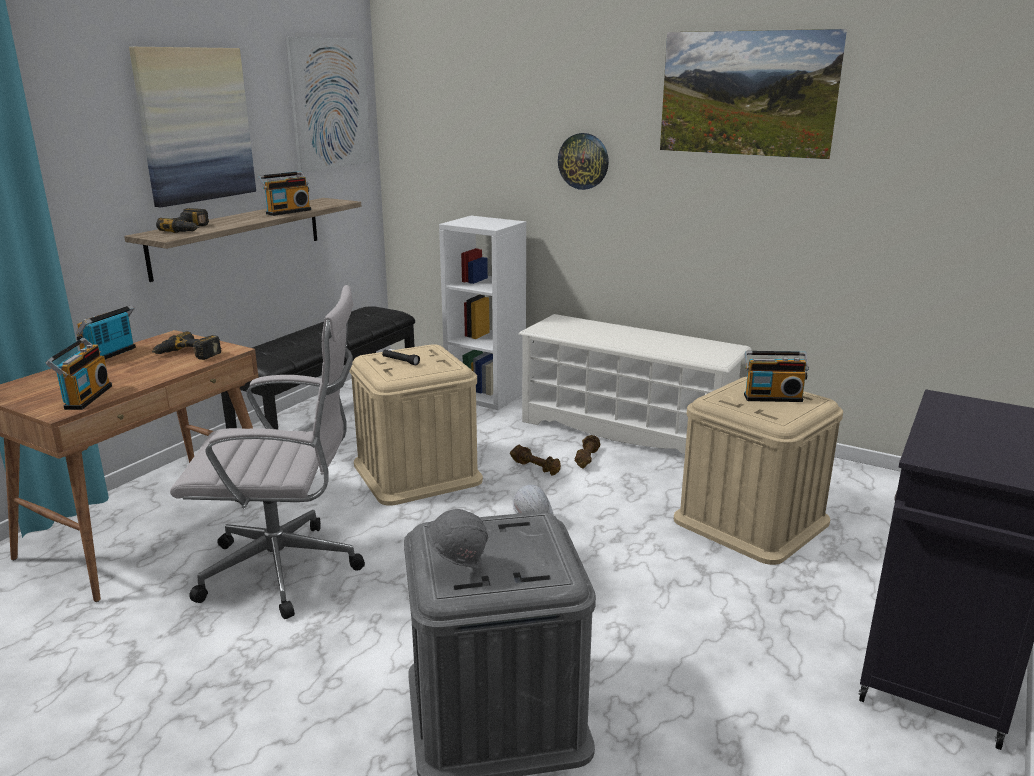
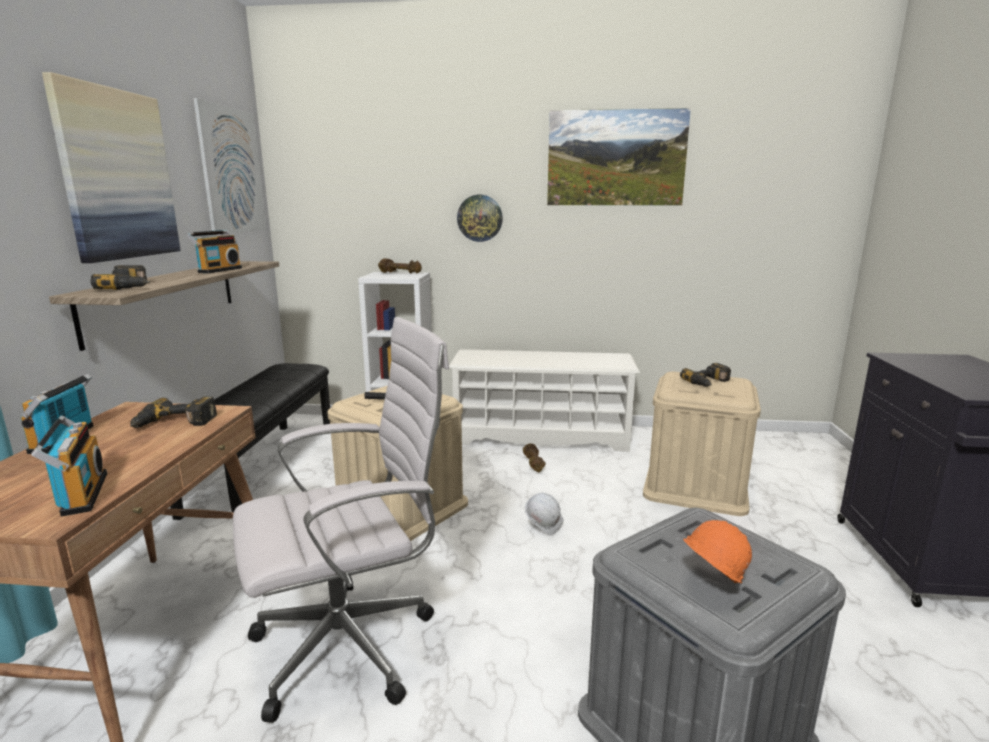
camera: 25 degrees left, 5 degrees down
grey hard hat [426,509,488,570] -> orange hard hat [684,520,752,583]
brown dumbbell [510,445,561,476] -> brown dumbbell moved to [378,258,422,273]
radio [744,351,809,402] -> power drill [680,363,731,387]

